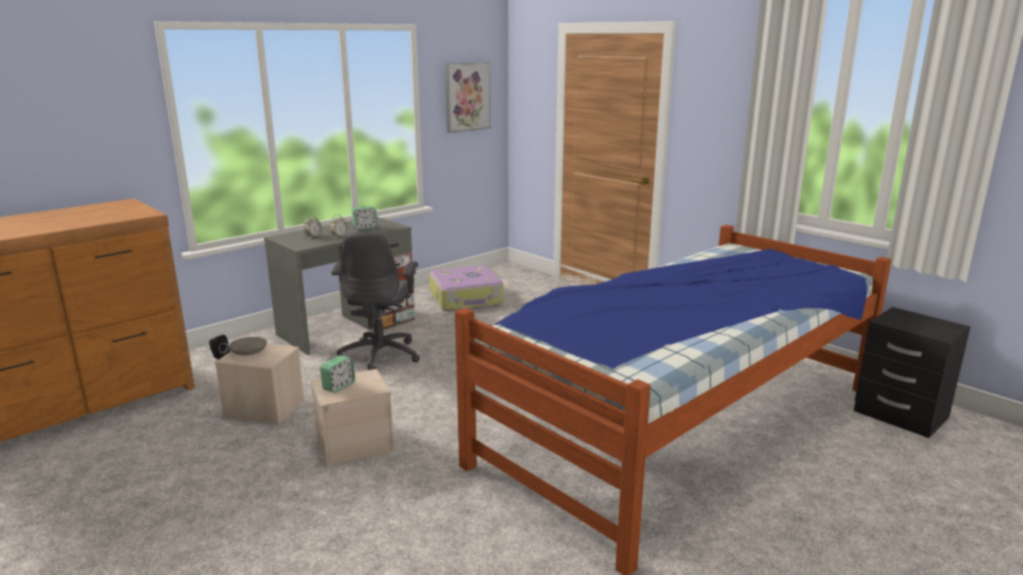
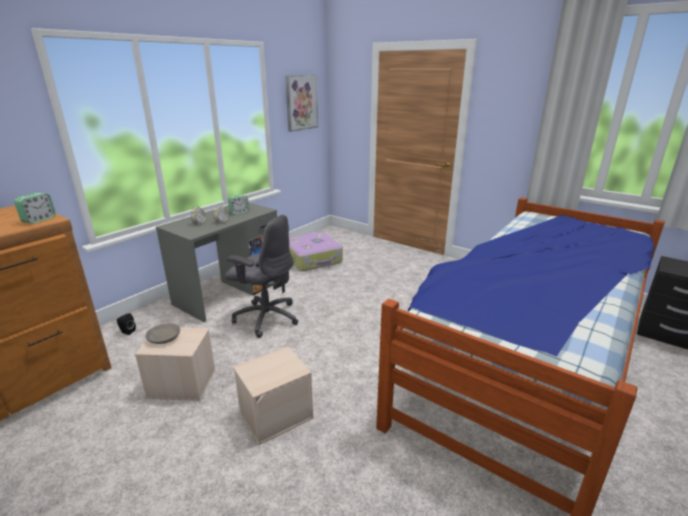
camera: 10 degrees left, 5 degrees up
alarm clock [320,355,355,393] -> alarm clock moved to [14,193,56,224]
grey office chair [331,232,420,370] -> grey office chair turned 60 degrees counterclockwise [225,215,299,338]

